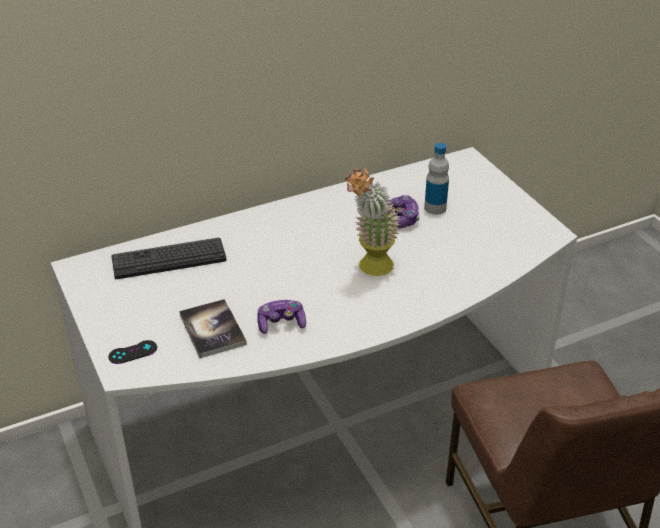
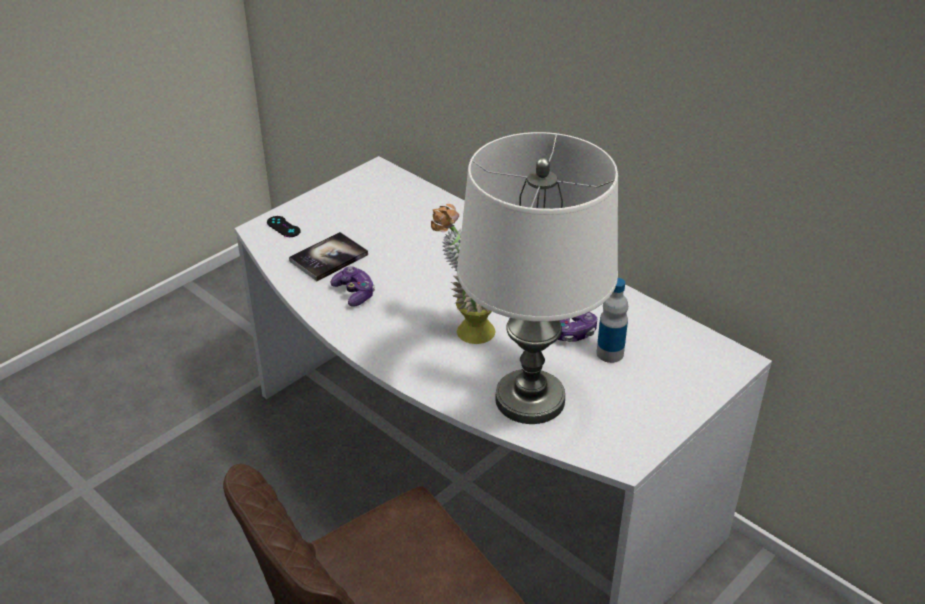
camera: 70 degrees right, 0 degrees up
keyboard [111,238,227,279] -> none
none -> white table lamp [457,132,618,424]

